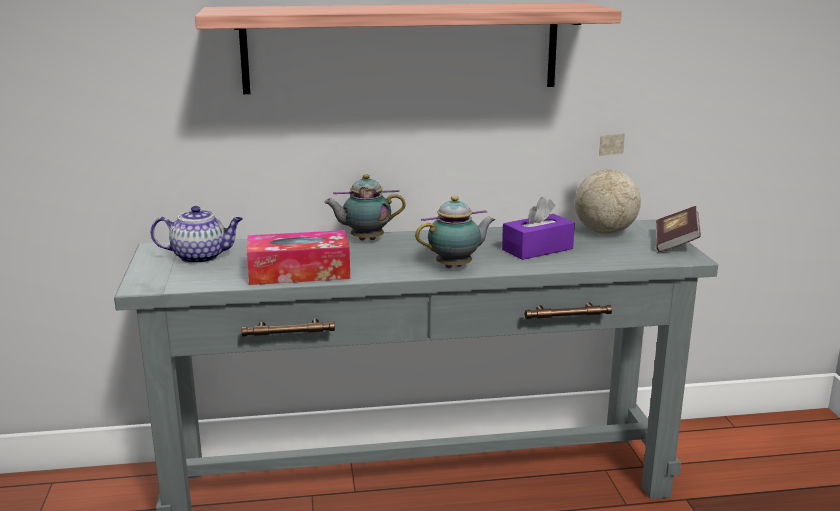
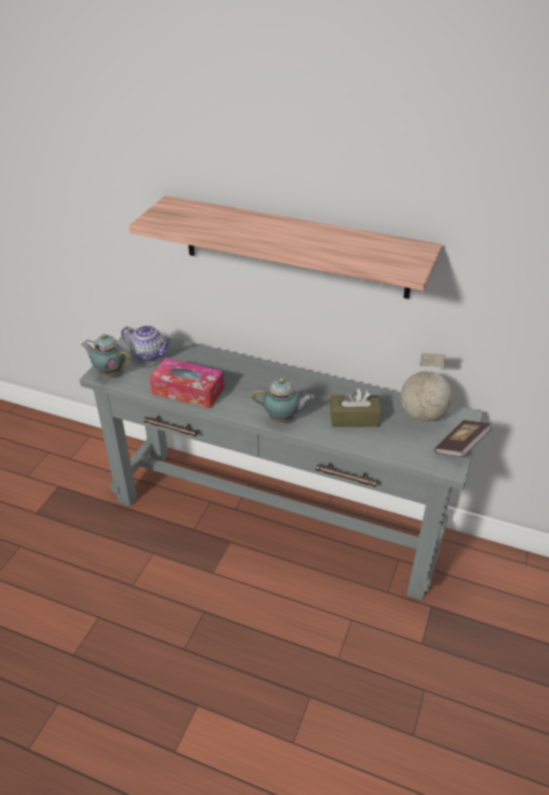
camera: 30 degrees right, 20 degrees up
teapot [324,174,406,241] -> teapot moved to [81,334,132,376]
purple tissue box [502,197,575,260] -> brown tissue box [330,389,381,427]

